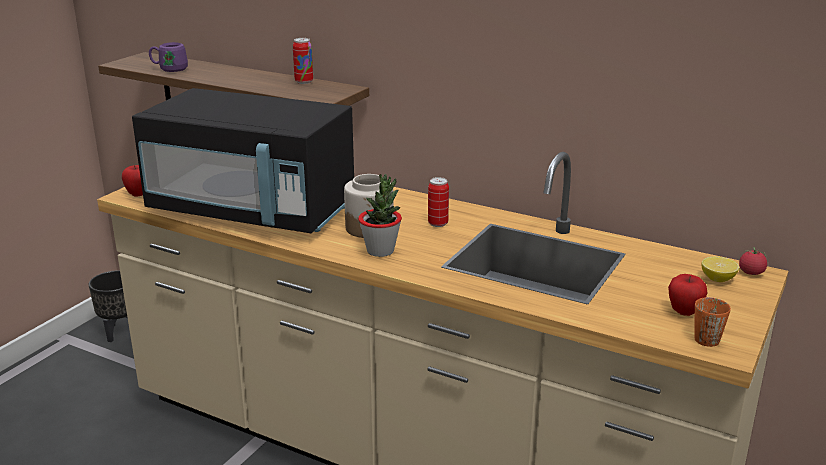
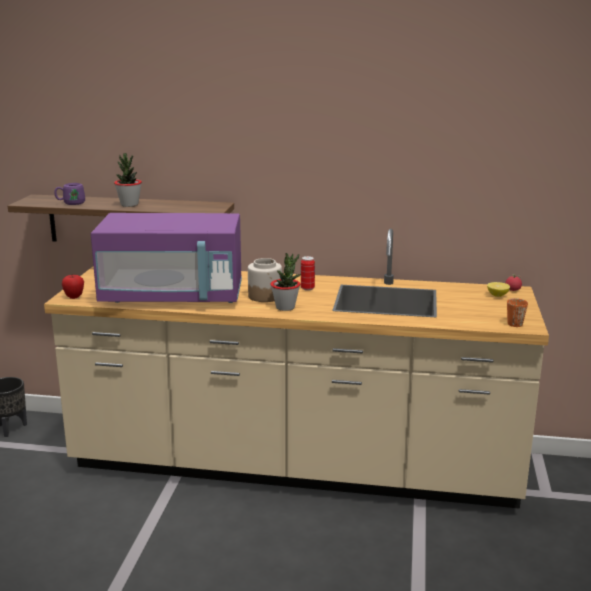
camera: 20 degrees left, 5 degrees down
black microwave [132,88,354,233] -> purple microwave [91,213,242,303]
can [293,38,313,84] -> none
apple [668,274,707,316] -> none
none -> potted plant [114,153,142,207]

